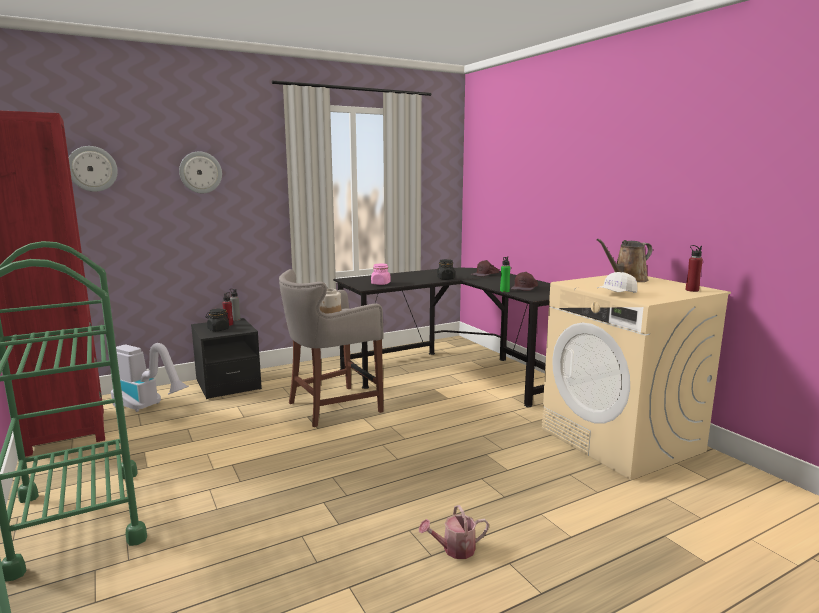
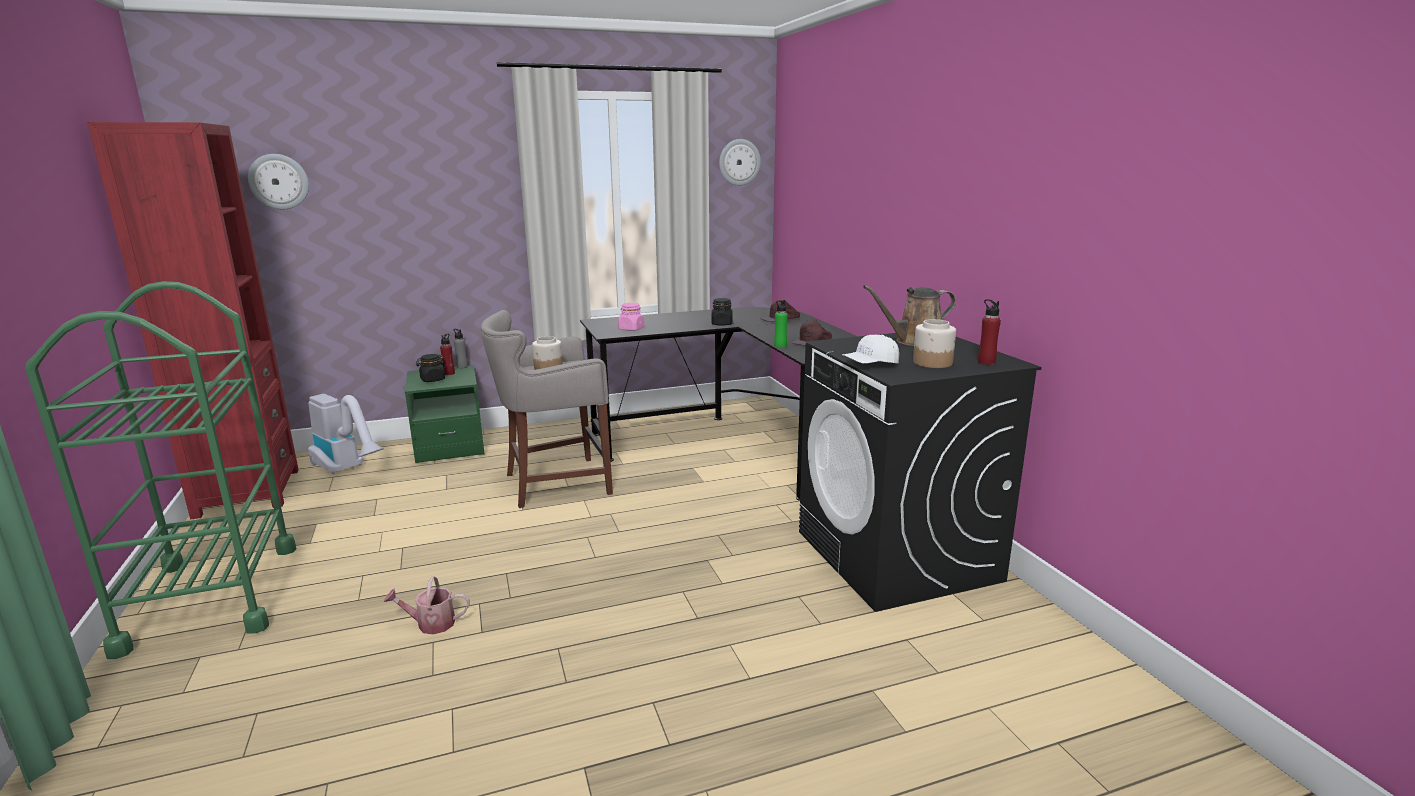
camera: 10 degrees right, 5 degrees up
wall clock [179,152,222,193] -> wall clock moved to [719,139,761,186]
black nightstand [191,318,262,399] -> green nightstand [405,365,484,463]
watering can [419,505,489,559] -> watering can moved to [384,576,470,634]
beige washing machine [542,275,731,480] -> black washing machine [799,333,1042,612]
none -> jar [913,319,956,368]

